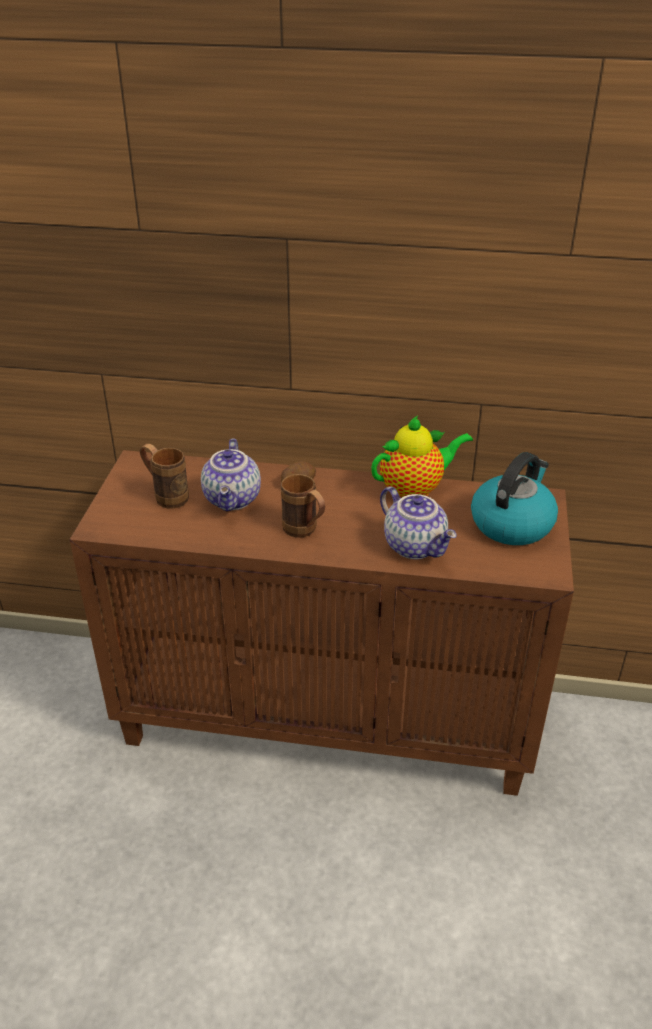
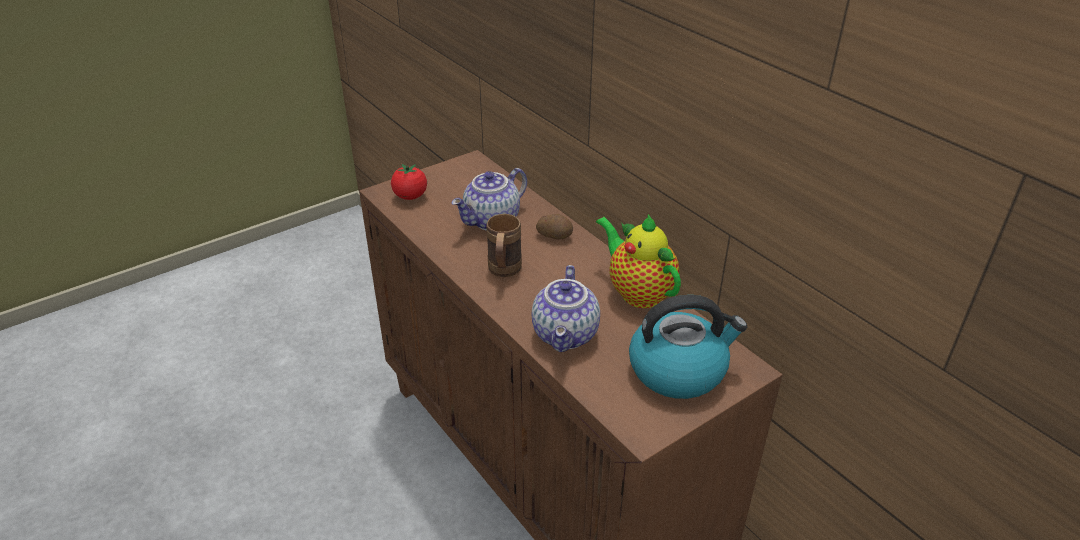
camera: 45 degrees right, 0 degrees up
brown mug [140,444,189,509] -> none
teapot [371,416,473,498] -> teapot turned 150 degrees counterclockwise [596,214,681,308]
none -> tomato [391,164,427,200]

